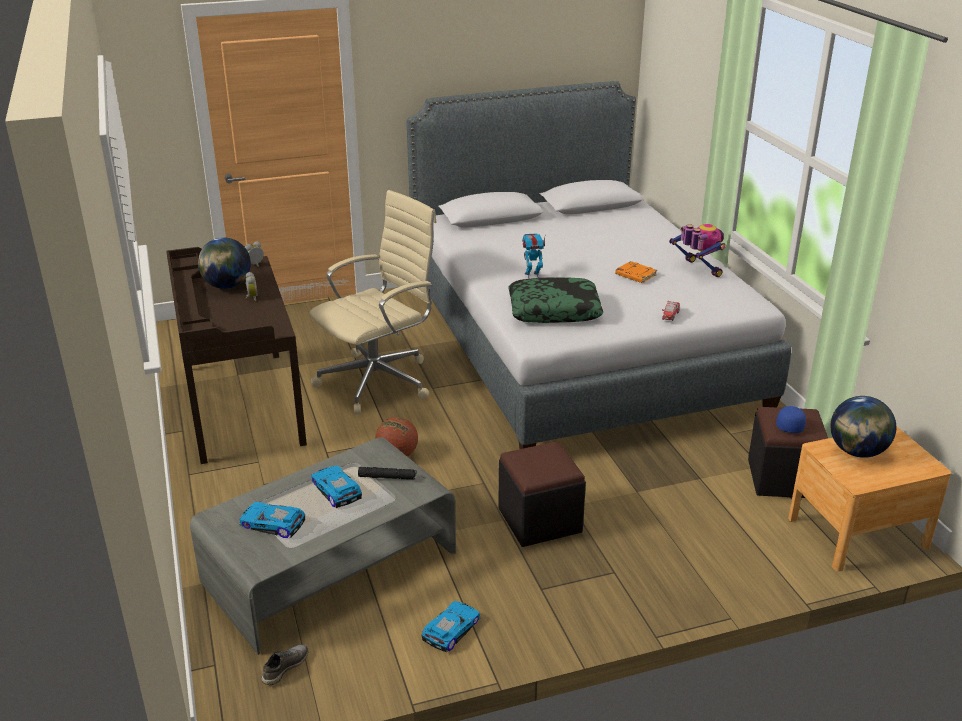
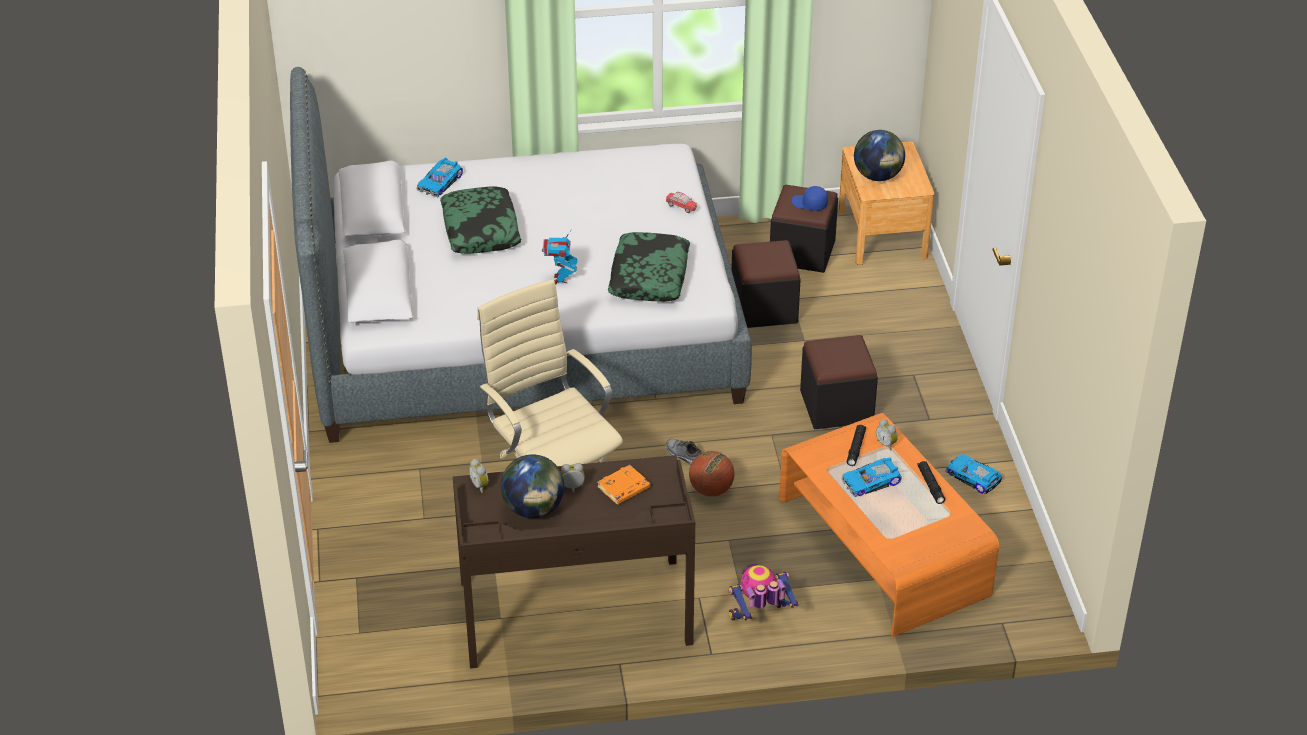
camera: 80 degrees left, 10 degrees up
grey coffee table [190,437,456,655] -> orange coffee table [779,413,999,637]
toy car [239,502,305,538] -> toy car moved to [416,158,463,198]
grey shoe [262,645,309,685] -> grey shoe moved to [666,439,702,465]
orange book [615,261,657,283] -> orange book moved to [597,465,650,504]
toy robot [669,224,726,277] -> toy robot moved to [728,564,799,621]
none -> pillow [440,186,521,254]
none -> black ottoman [732,240,801,328]
none -> alarm clock [876,419,898,451]
none -> black flashlight [917,461,945,504]

